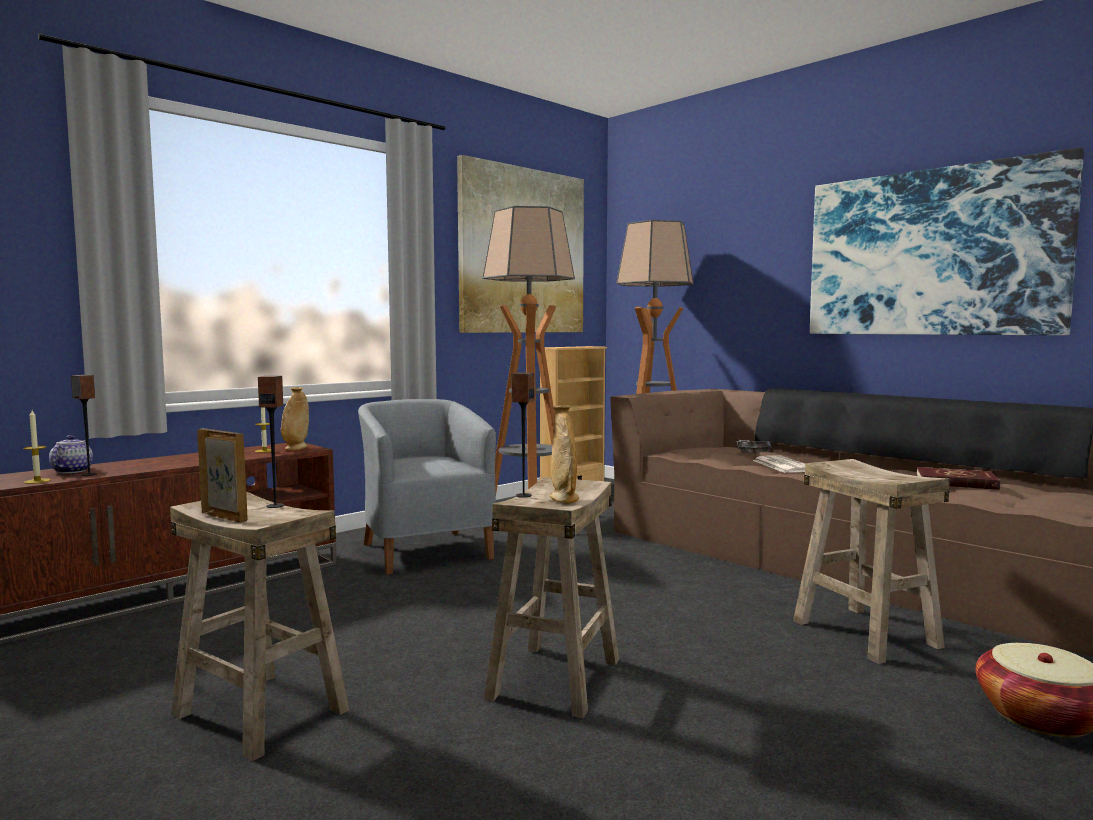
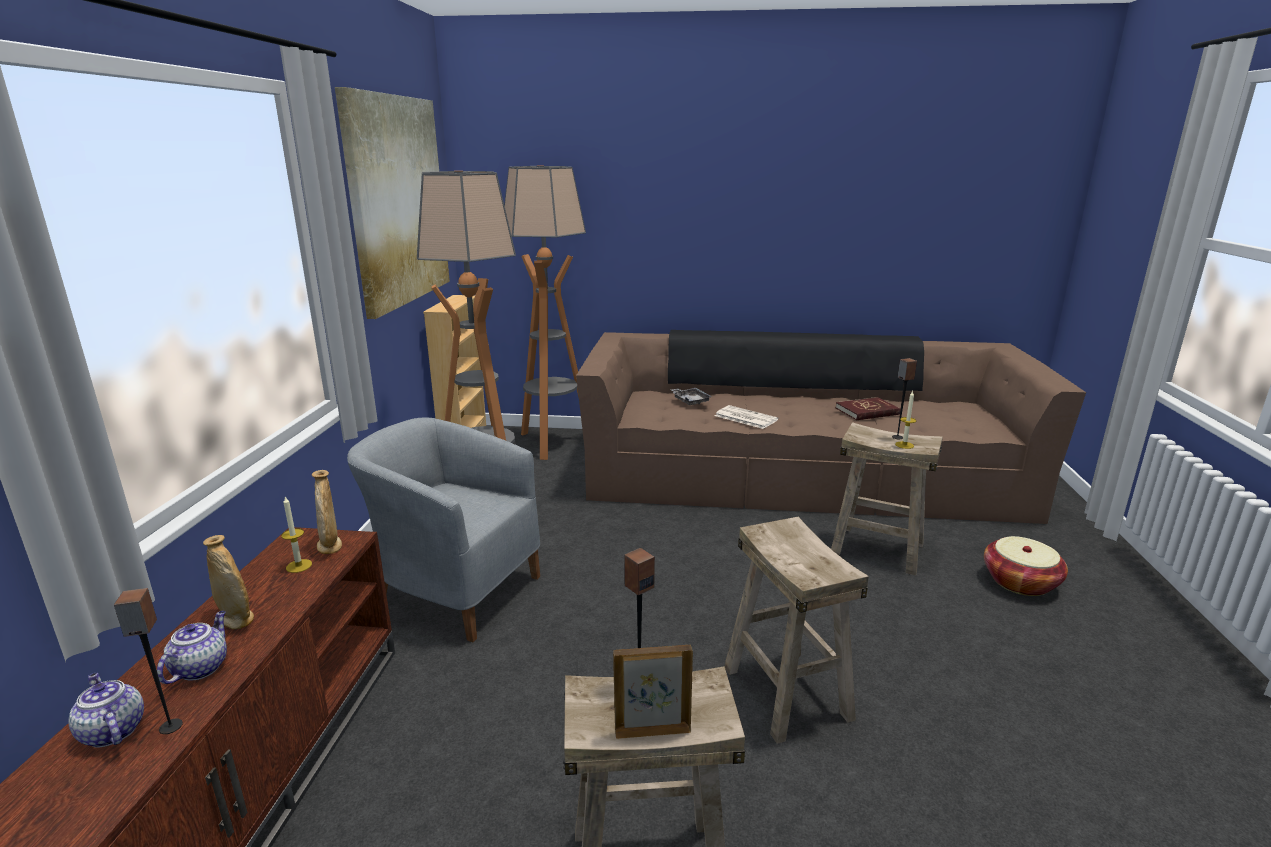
camera: 40 degrees left, 15 degrees up
candle [23,410,51,484] -> candle moved to [895,391,916,449]
speaker [512,372,534,498] -> speaker moved to [892,358,917,439]
beige vase [550,405,579,503] -> beige vase moved to [203,535,254,629]
picture [810,147,1084,335] -> none
none -> teapot [157,611,227,684]

